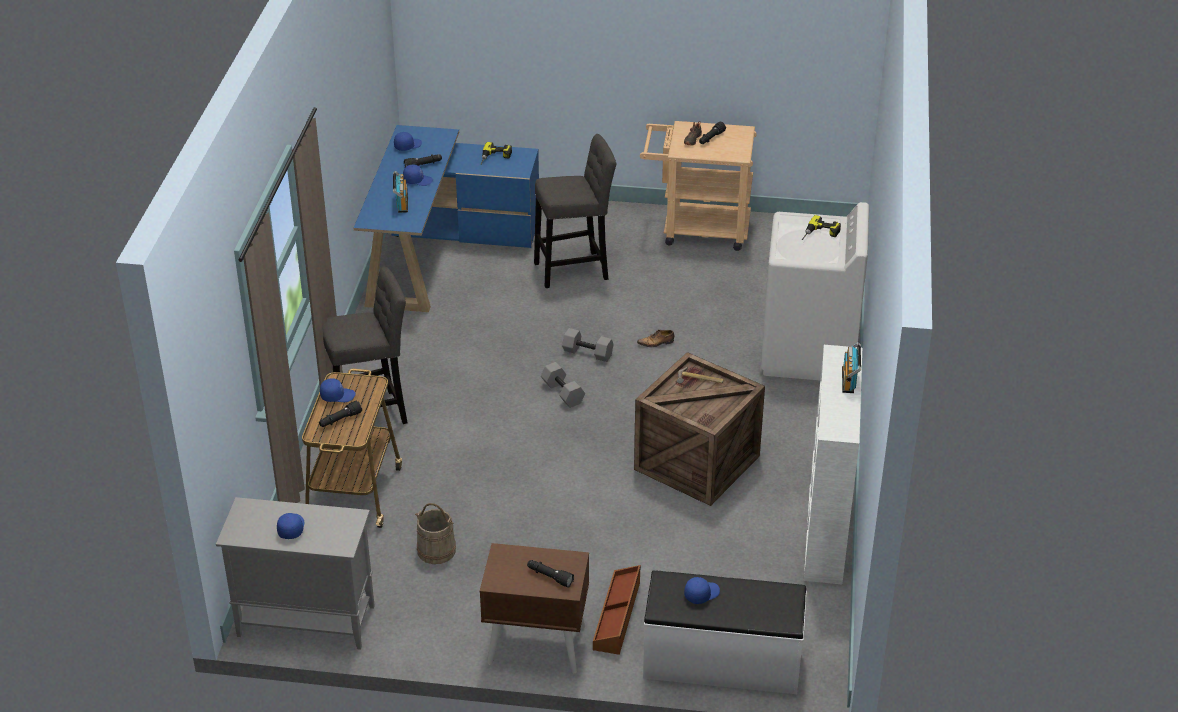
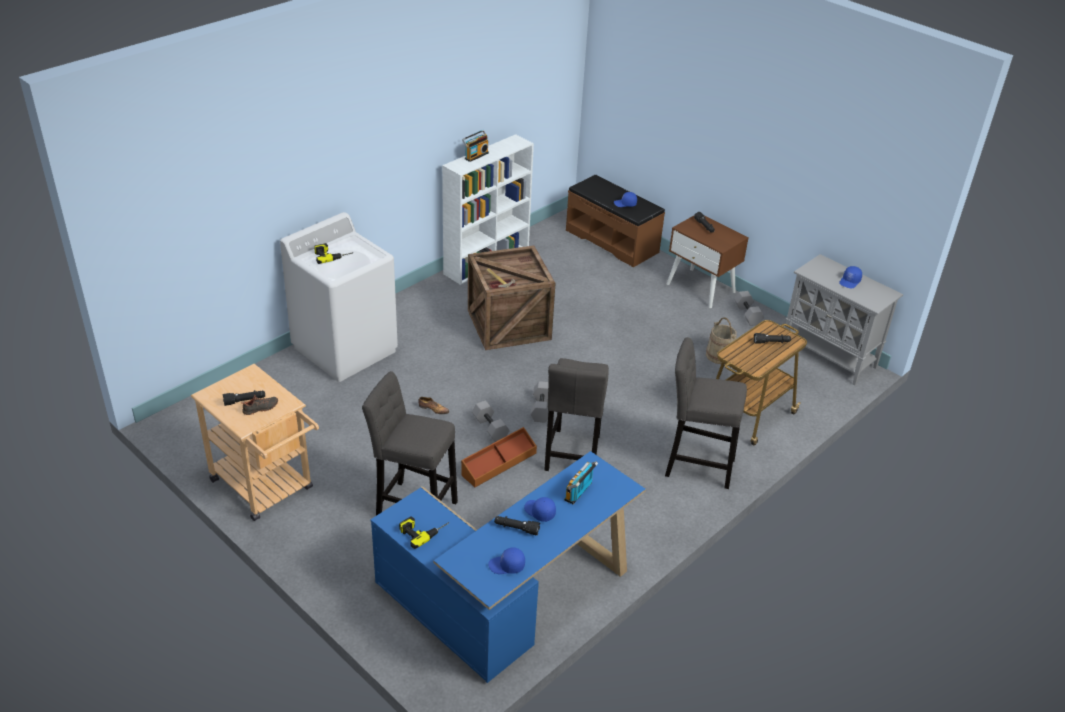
camera: 145 degrees left, 0 degrees up
blue cap [320,378,355,402] -> none
brown storage box [593,565,641,655] -> brown storage box moved to [461,427,537,487]
white bench [643,570,807,694] -> brown bench [566,175,665,267]
none -> grey stool [544,358,609,471]
none -> grey dumbbell [734,291,764,326]

